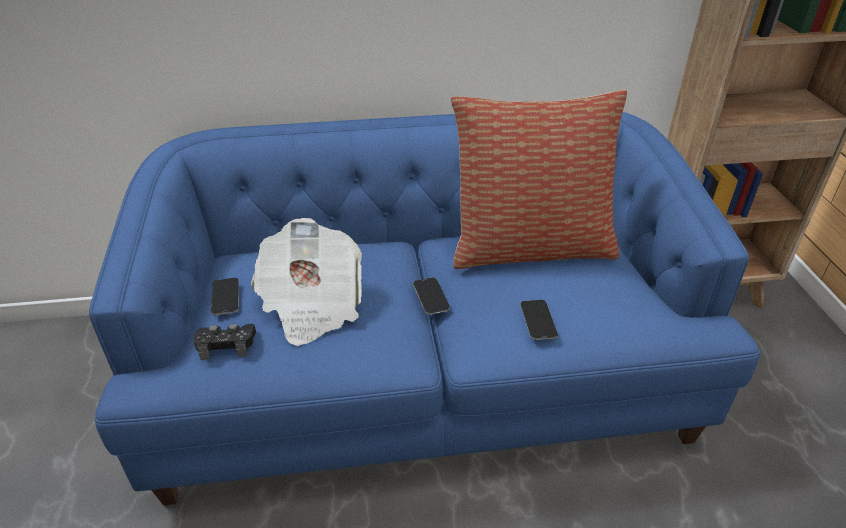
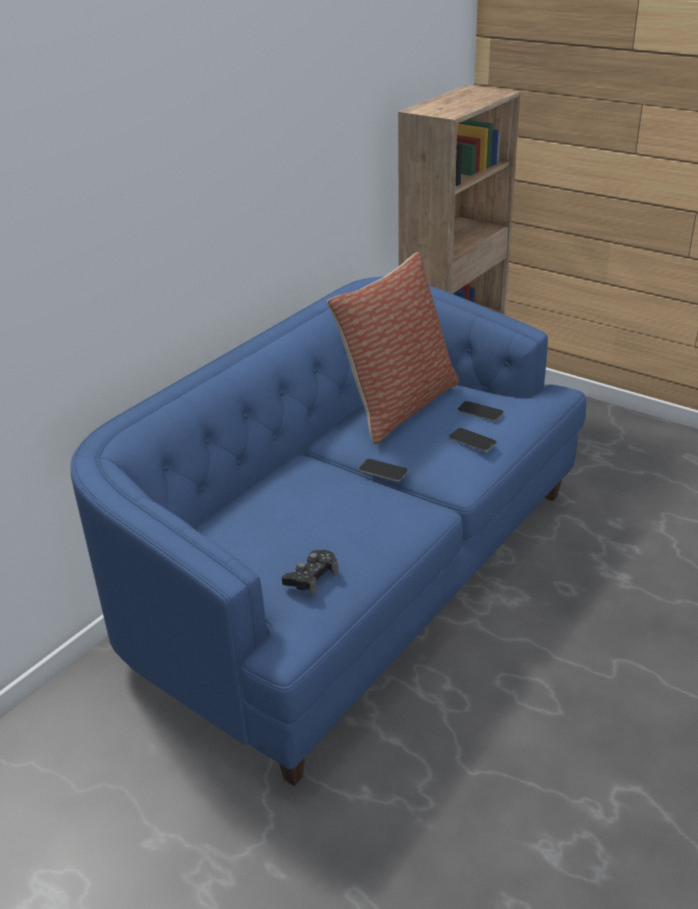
camera: 45 degrees left, 5 degrees down
phone [211,278,239,315] -> phone moved to [457,401,504,421]
newspaper [251,218,362,346] -> none

